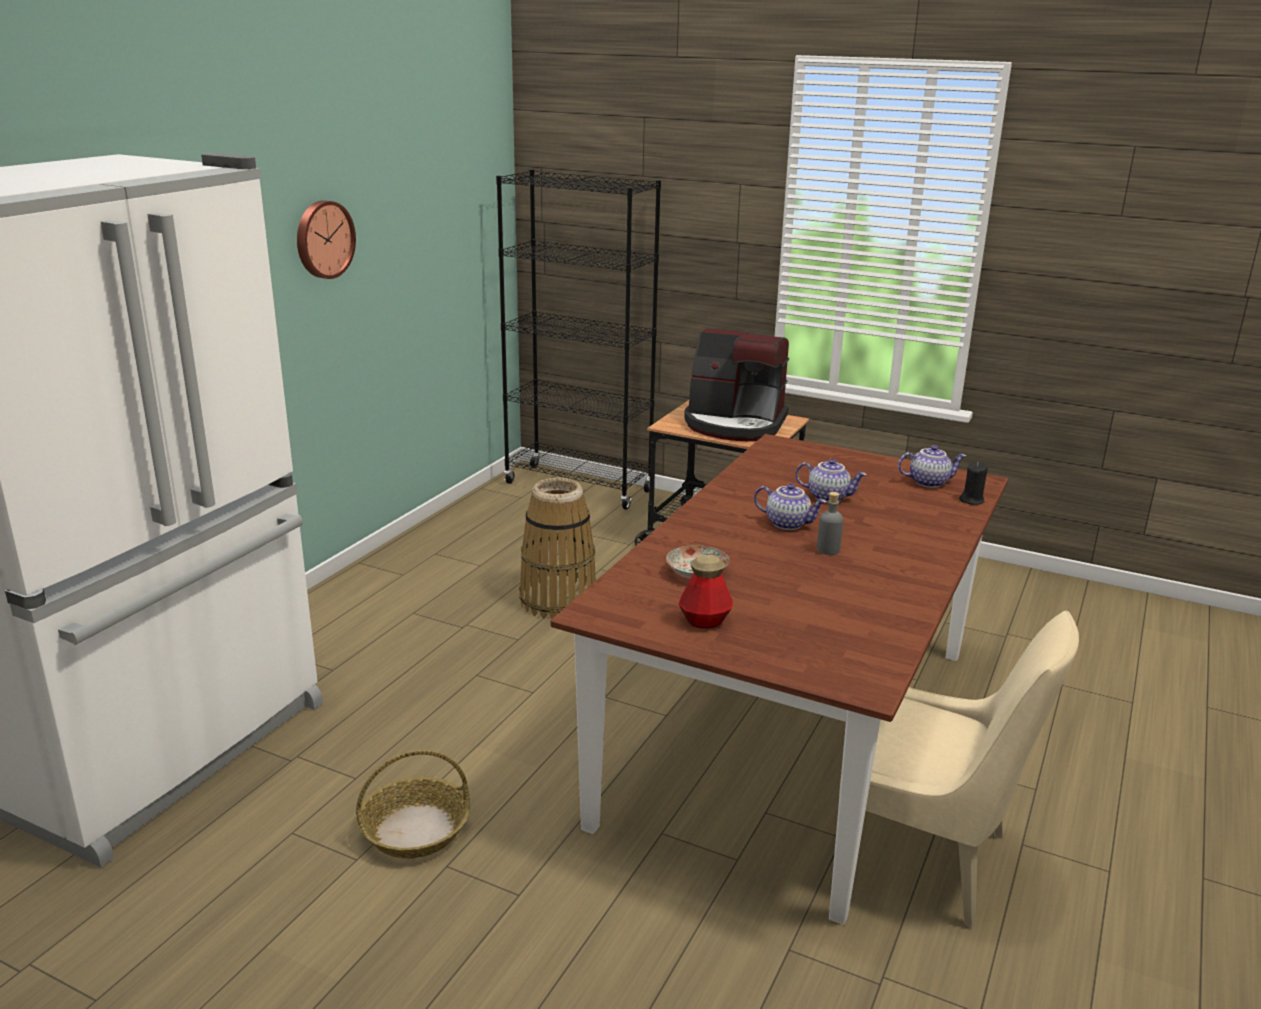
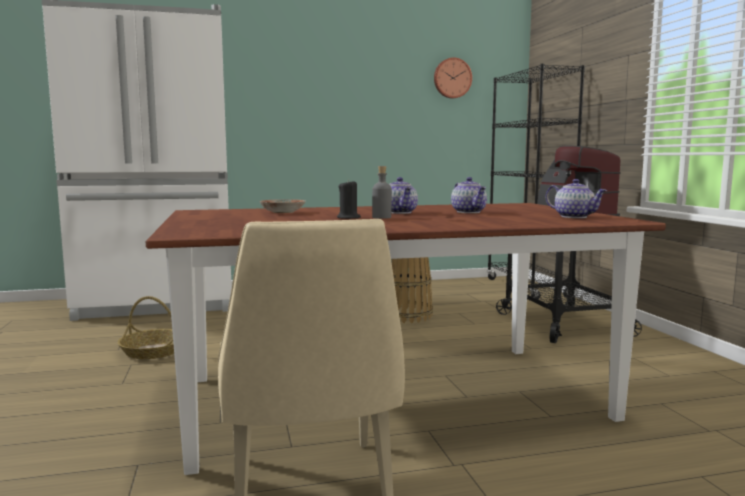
camera: 50 degrees right, 15 degrees down
wall clock [297,200,356,279] -> wall clock moved to [434,57,472,98]
bottle [679,555,733,628] -> none
black candle [959,462,988,505] -> black candle moved to [337,179,361,219]

